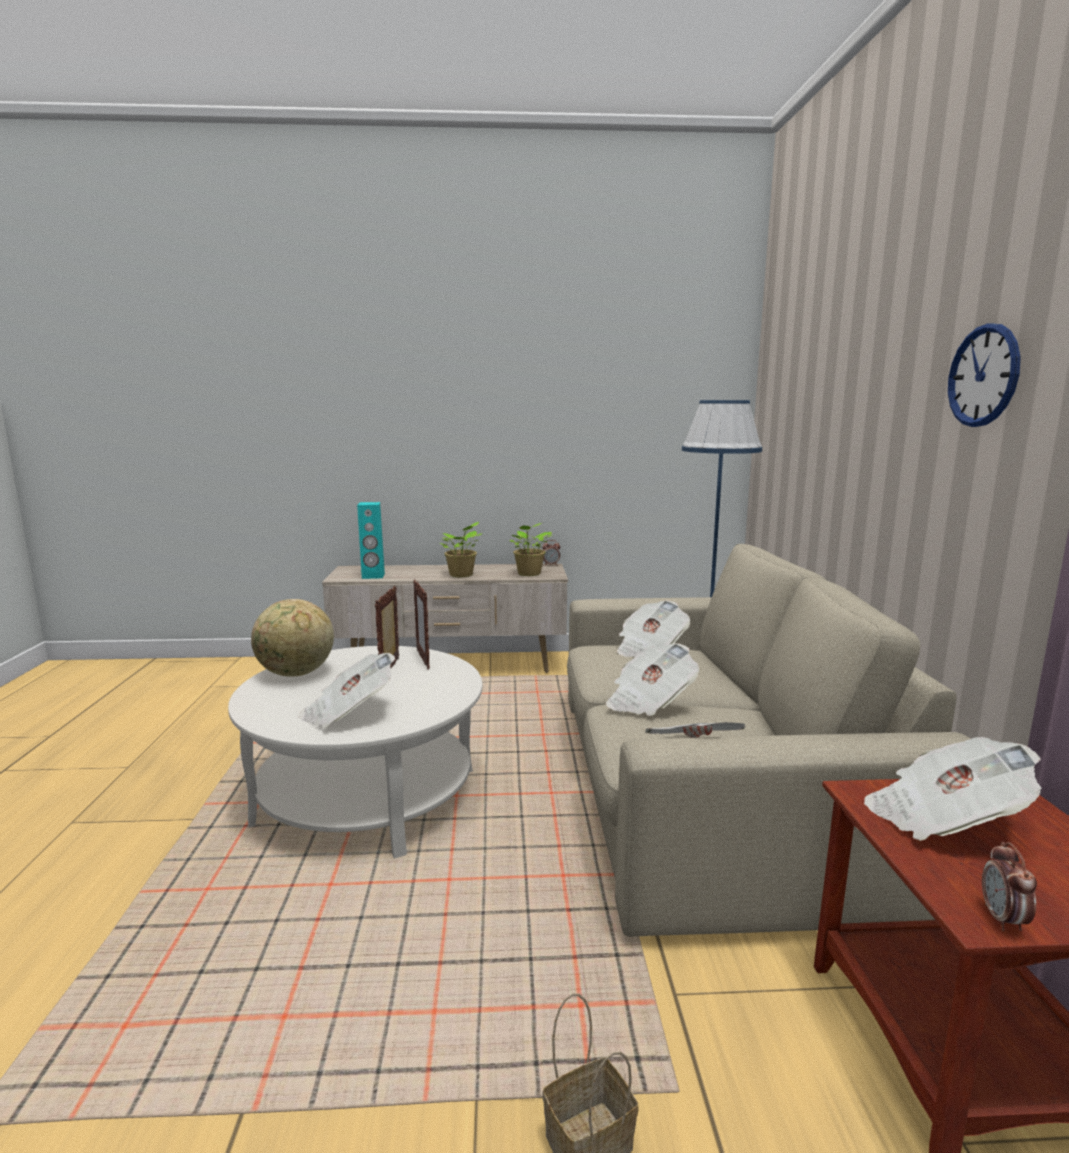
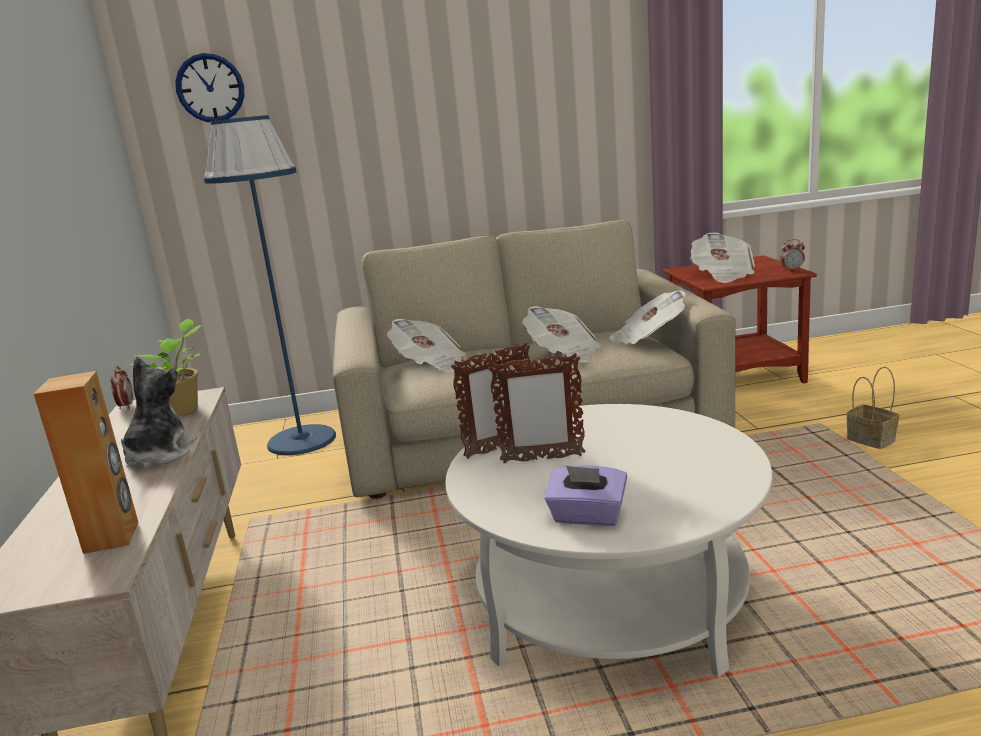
camera: 95 degrees left, 5 degrees up
globe [251,599,334,677] -> purple tissue box [545,465,627,526]
newspaper [298,653,395,728] -> none
turquoise speaker [357,502,385,579] -> brown speaker [34,371,139,554]
potted plant [439,522,483,577] -> plush toy [121,357,197,465]
wall clock [948,323,1021,427] -> wall clock moved to [175,53,244,122]

